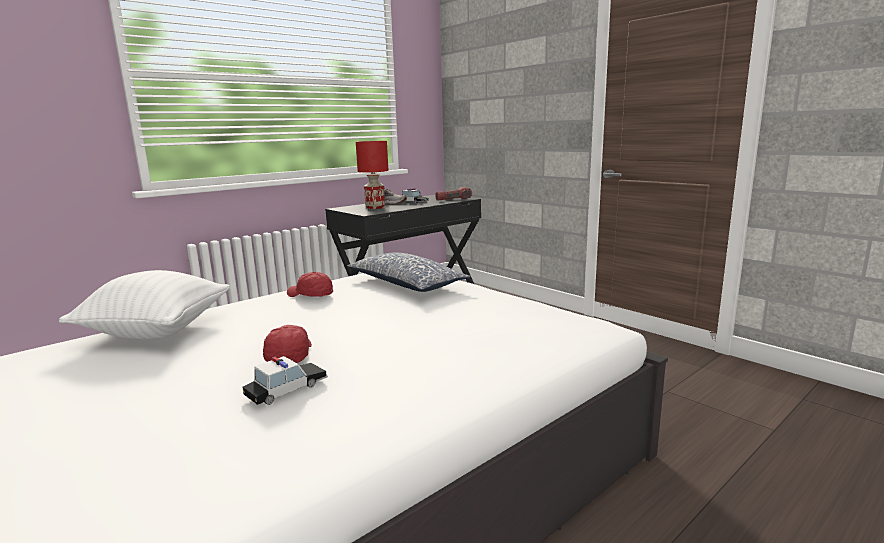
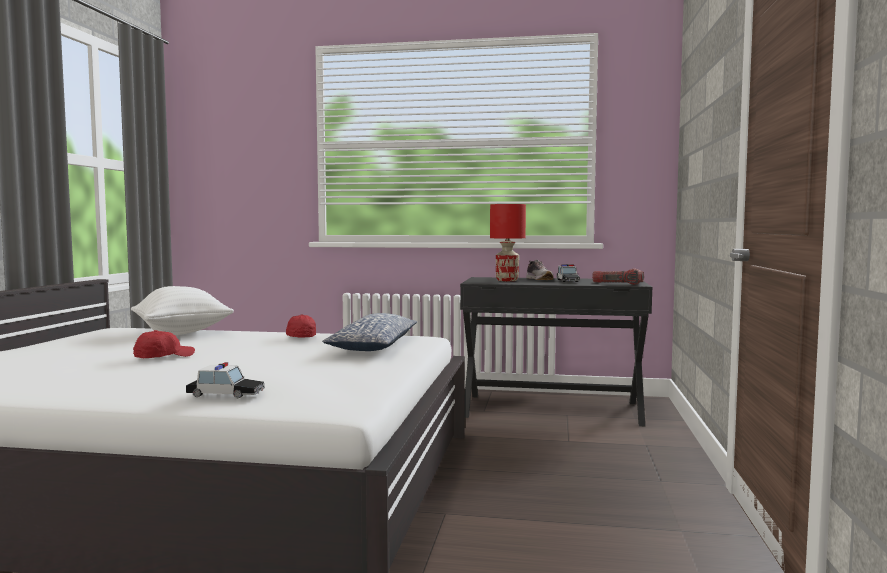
camera: 50 degrees right, 10 degrees down
toy car [243,356,328,405] -> toy car moved to [186,362,265,398]

